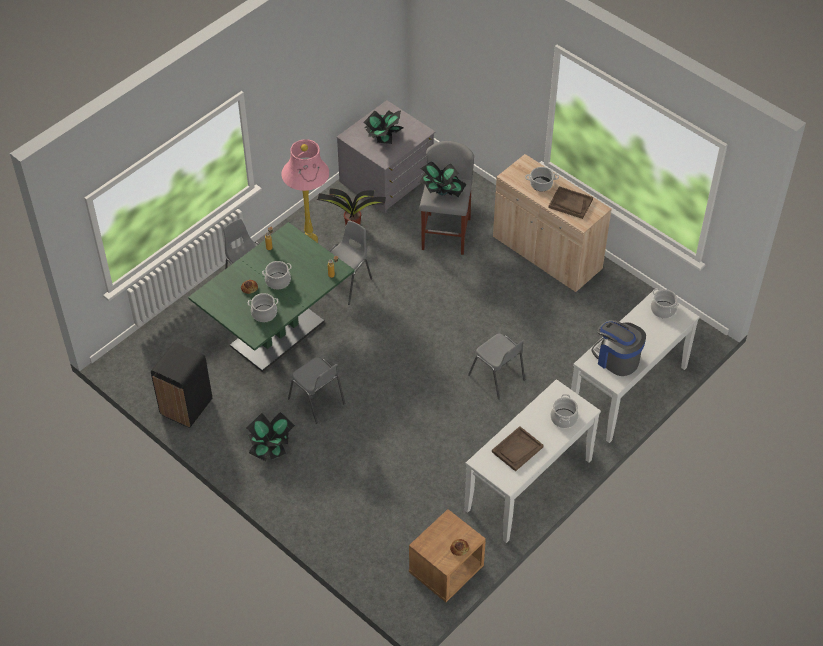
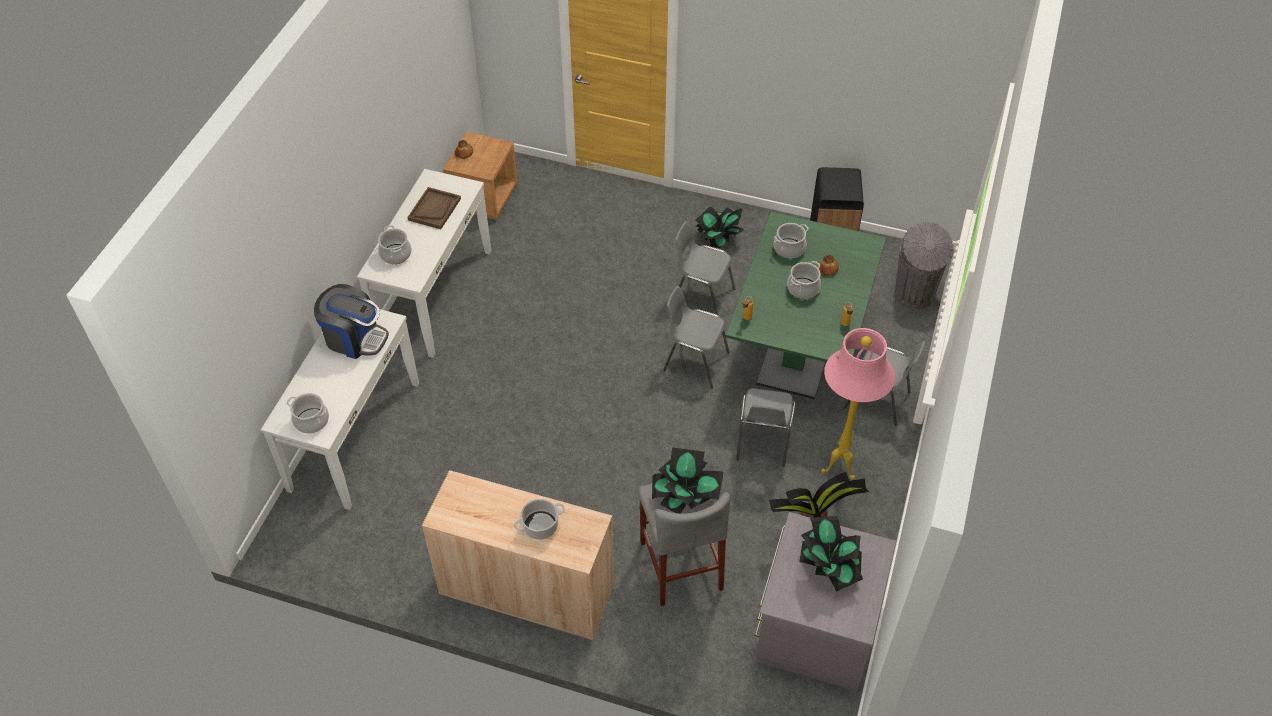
camera: 155 degrees right, 0 degrees up
grey chair [468,334,525,400] -> grey chair moved to [663,286,730,388]
brown tray [549,186,593,219] -> none
none -> grey trash can [895,222,953,309]

